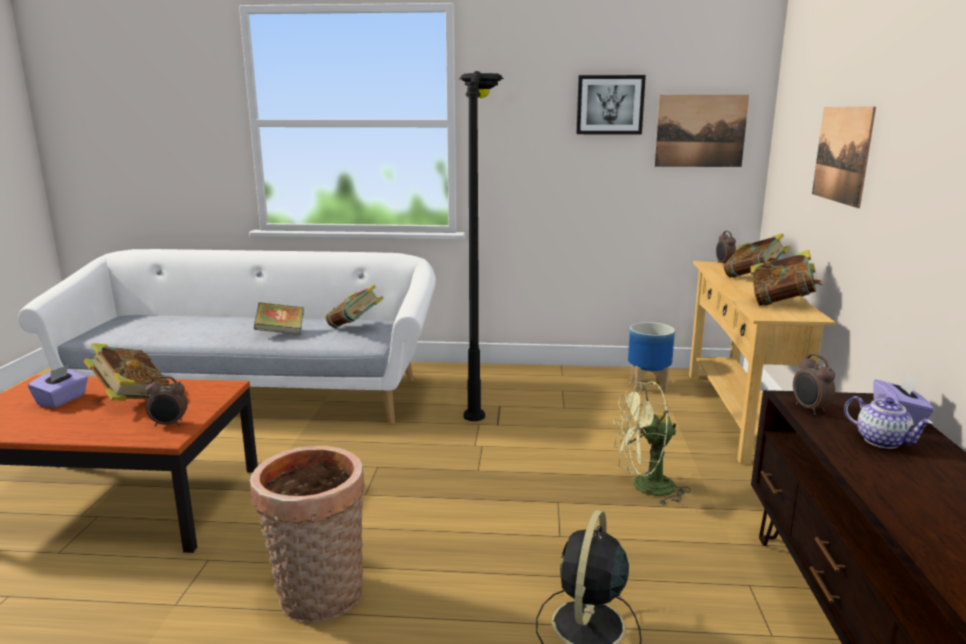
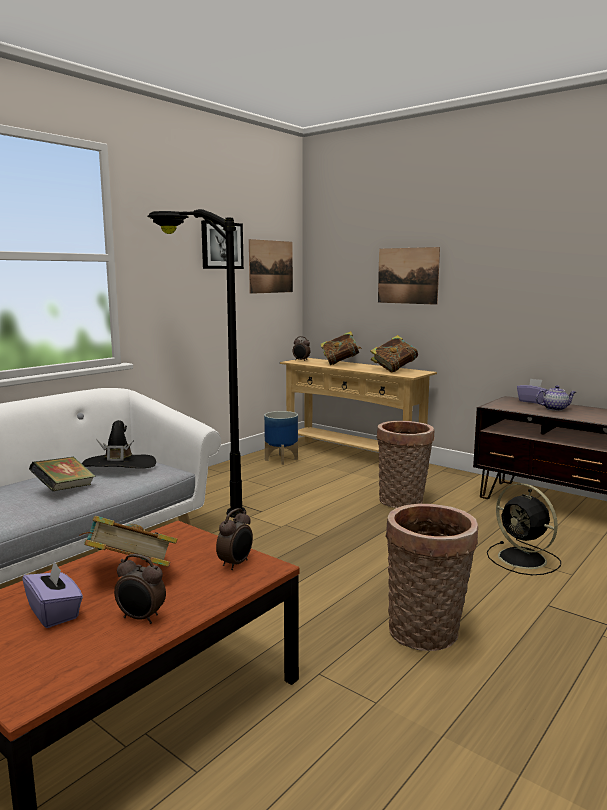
camera: 55 degrees left, 5 degrees down
book [326,285,384,328] -> black hat [82,420,156,468]
green fan [613,381,690,506] -> basket [377,421,435,508]
alarm clock [793,354,835,415] -> alarm clock moved to [114,554,166,624]

